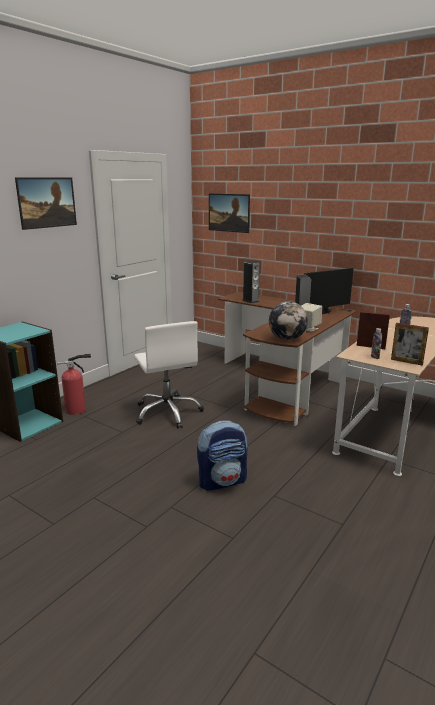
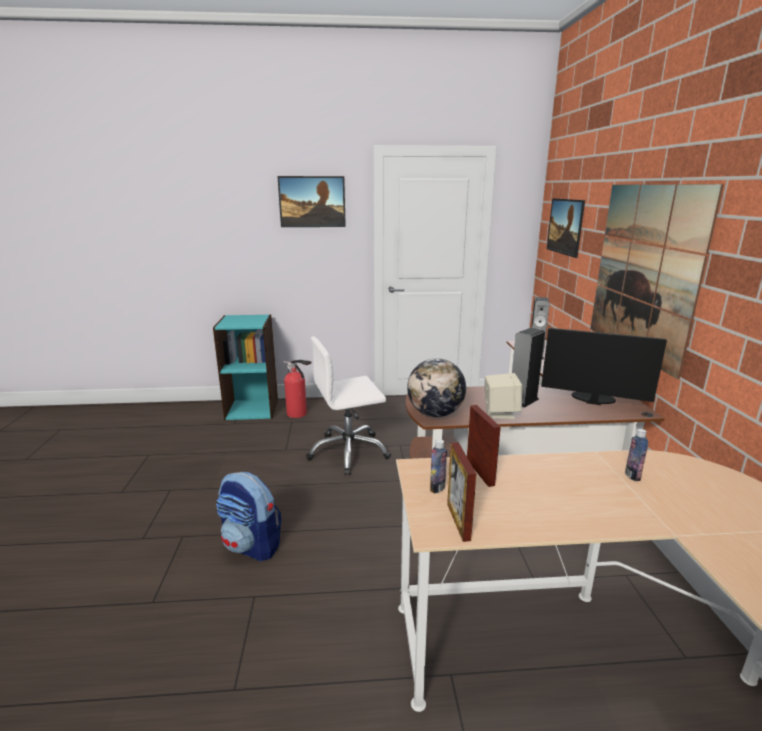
camera: 50 degrees right, 0 degrees up
white office chair [134,321,204,429] -> white office chair turned 45 degrees clockwise [306,336,391,475]
none -> picture [590,184,724,379]

